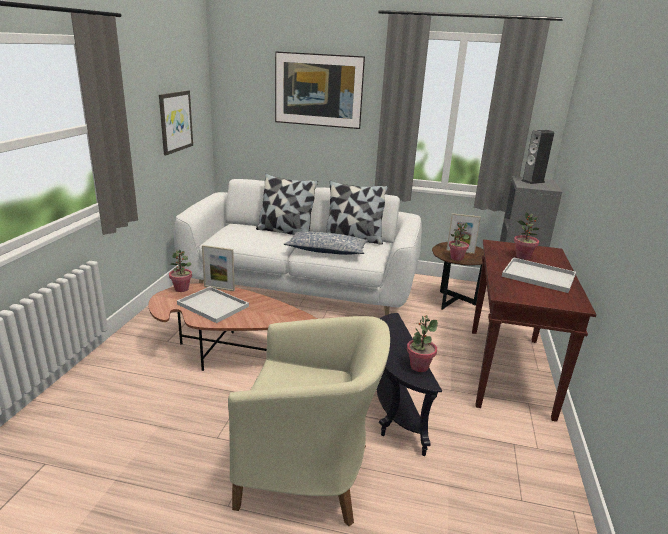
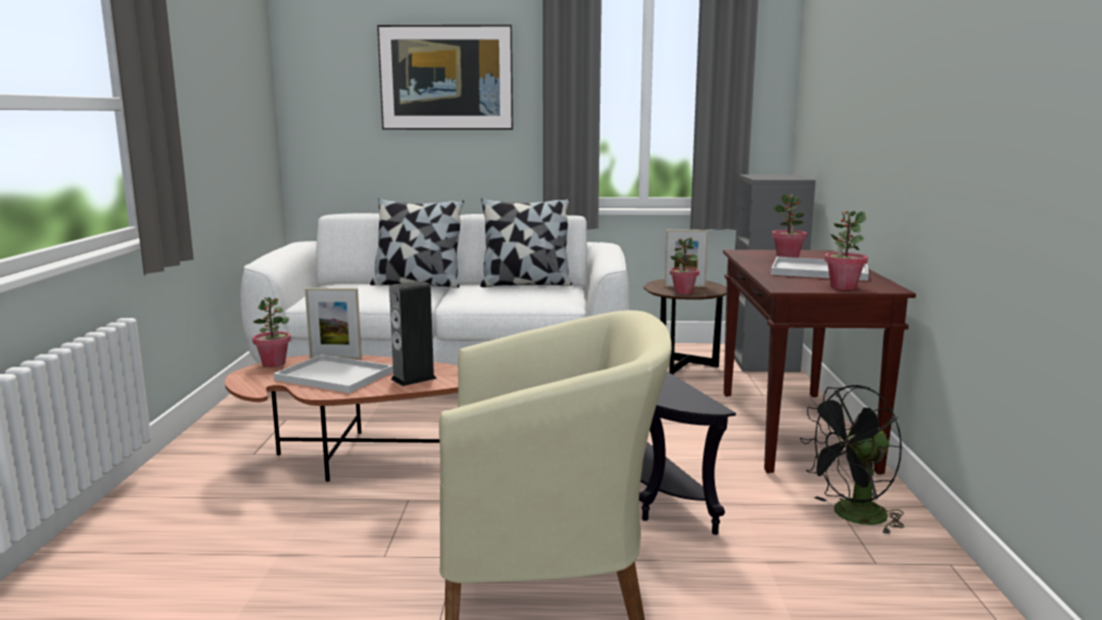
camera: 10 degrees left, 10 degrees down
picture [159,90,193,155] -> none
pillow [284,231,368,255] -> none
potted plant [407,315,438,372] -> potted plant moved to [825,211,868,290]
speaker [521,130,554,184] -> speaker moved to [389,281,437,386]
none -> black fan [800,385,904,535]

